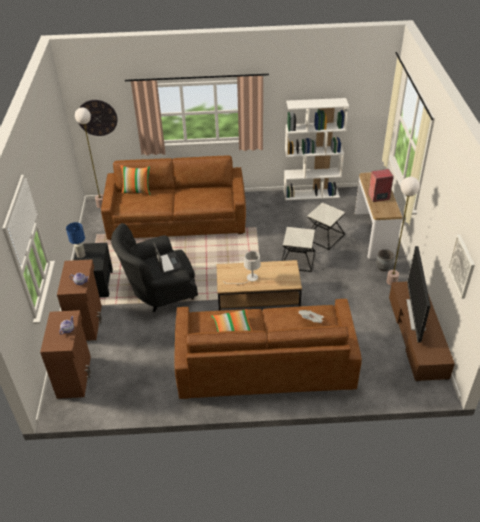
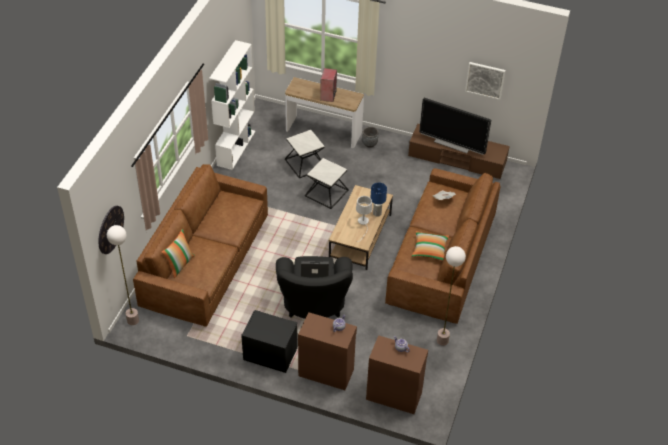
camera: 70 degrees left, 5 degrees up
blue table lamp [66,222,85,258] -> blue table lamp moved to [370,183,387,217]
floor lamp [386,177,420,285] -> floor lamp moved to [437,246,466,346]

